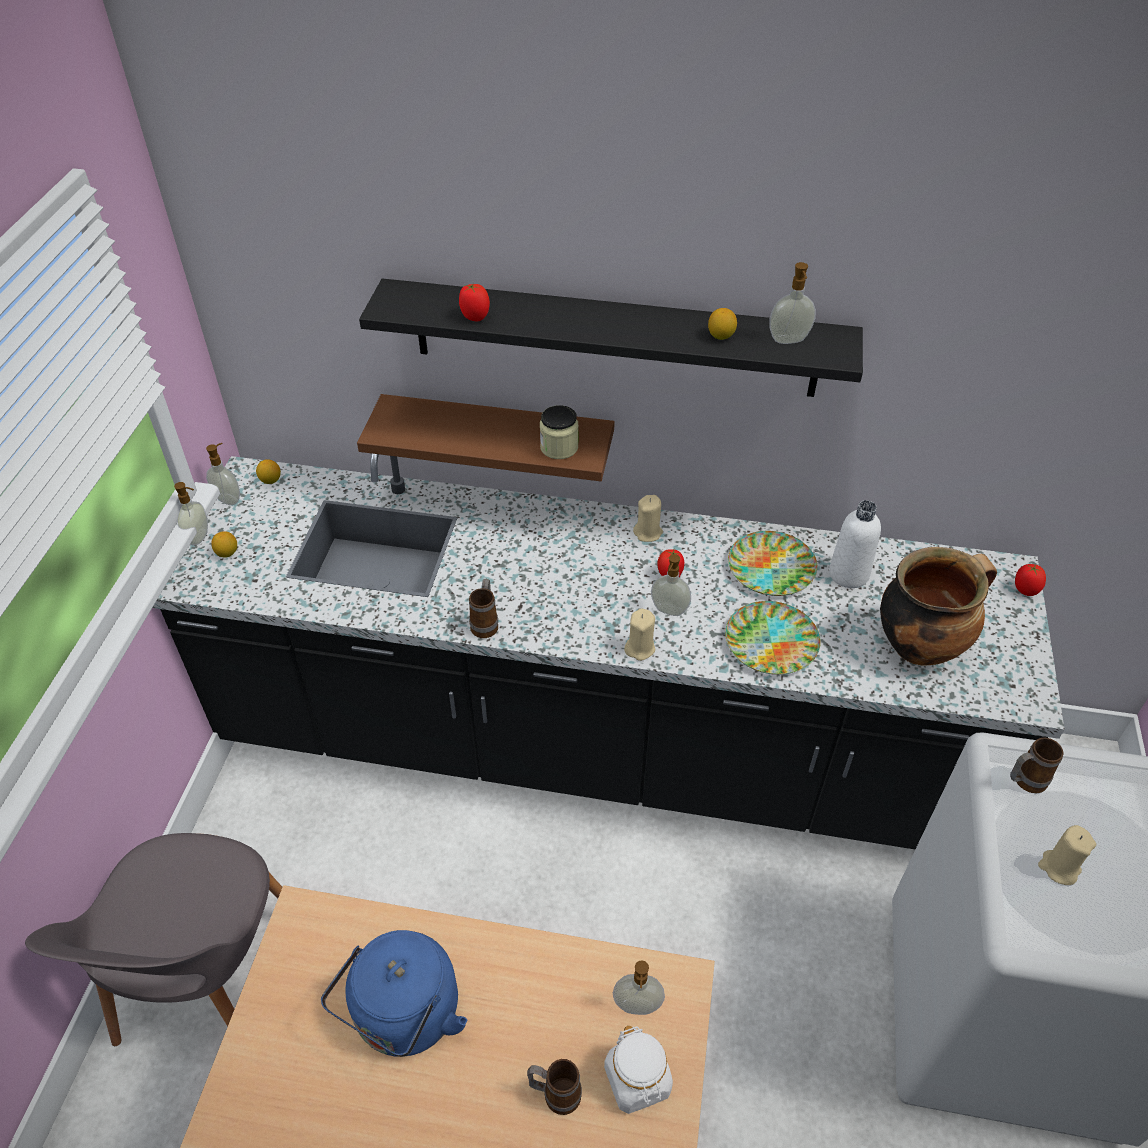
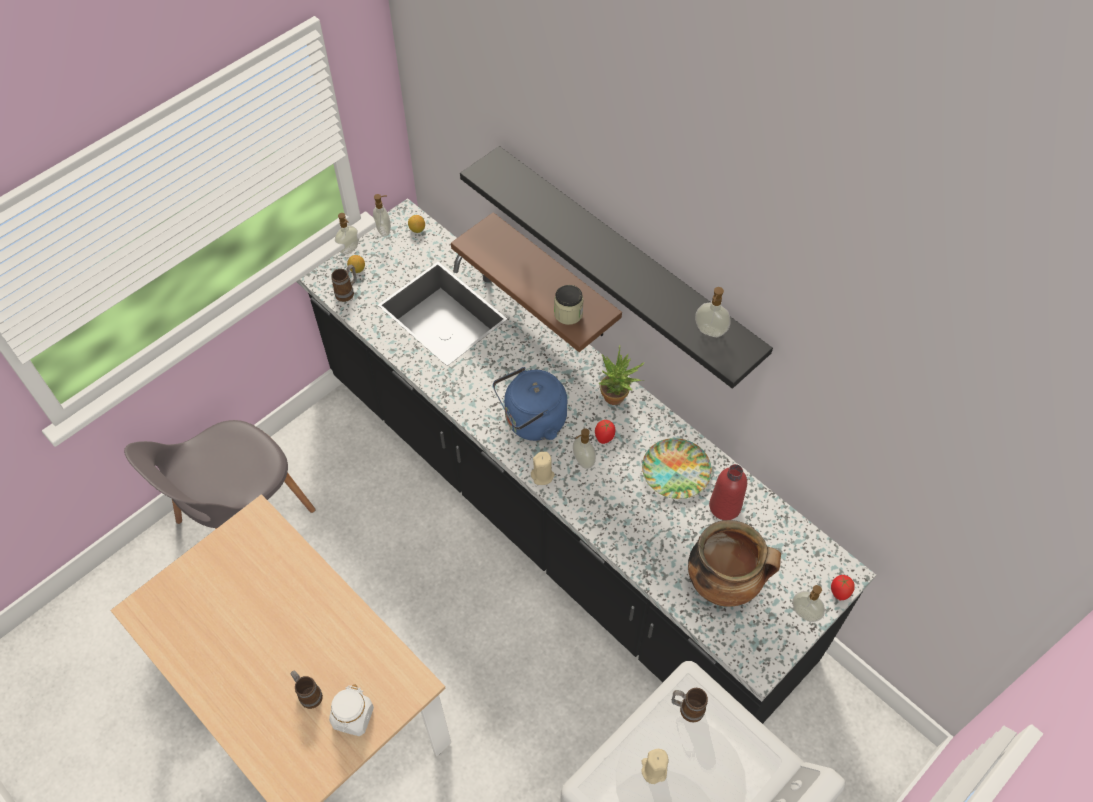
camera: 35 degrees right, 10 degrees up
blue kettle [321,930,467,1057] -> blue kettle moved to [493,367,567,441]
tomato [459,284,490,321] -> none
mug [469,578,498,638] -> mug moved to [331,265,357,302]
soap dispenser [613,960,665,1015] -> soap dispenser moved to [792,585,825,622]
beige candle [633,495,663,542] -> potted plant [599,345,645,405]
lemon [708,308,737,340] -> none
plate [725,601,821,675] -> none
white bottle [829,500,881,588] -> red bottle [709,464,747,520]

